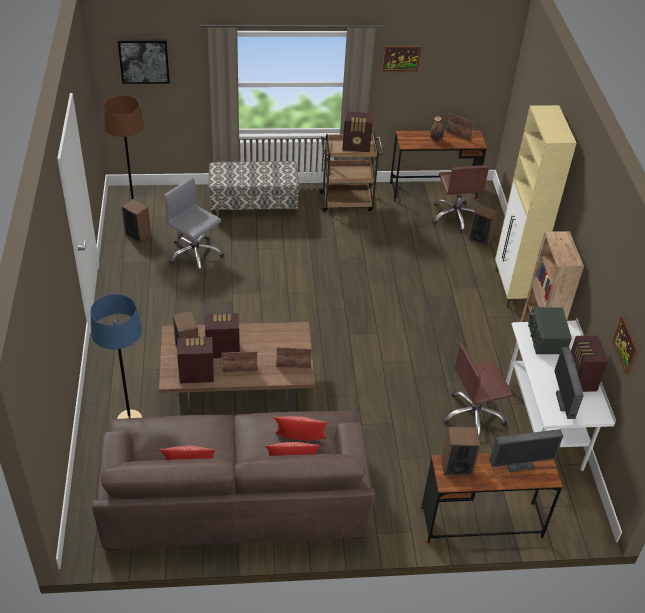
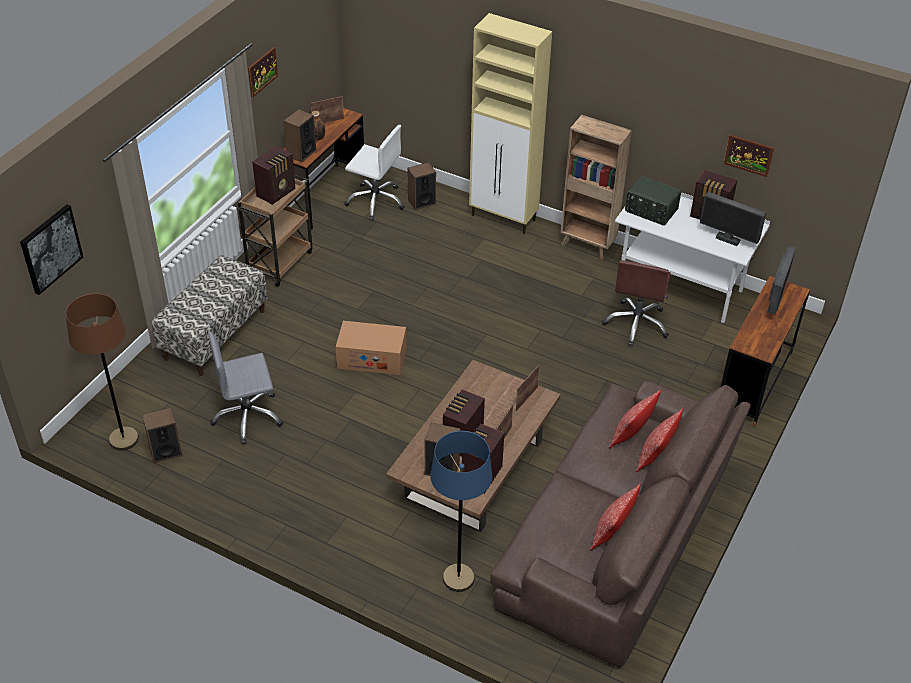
camera: 55 degrees left, 0 degrees up
brown office chair [433,165,489,233] -> white office chair [344,125,405,220]
speaker [442,427,480,476] -> speaker moved to [283,109,316,162]
none -> cardboard box [336,321,407,375]

